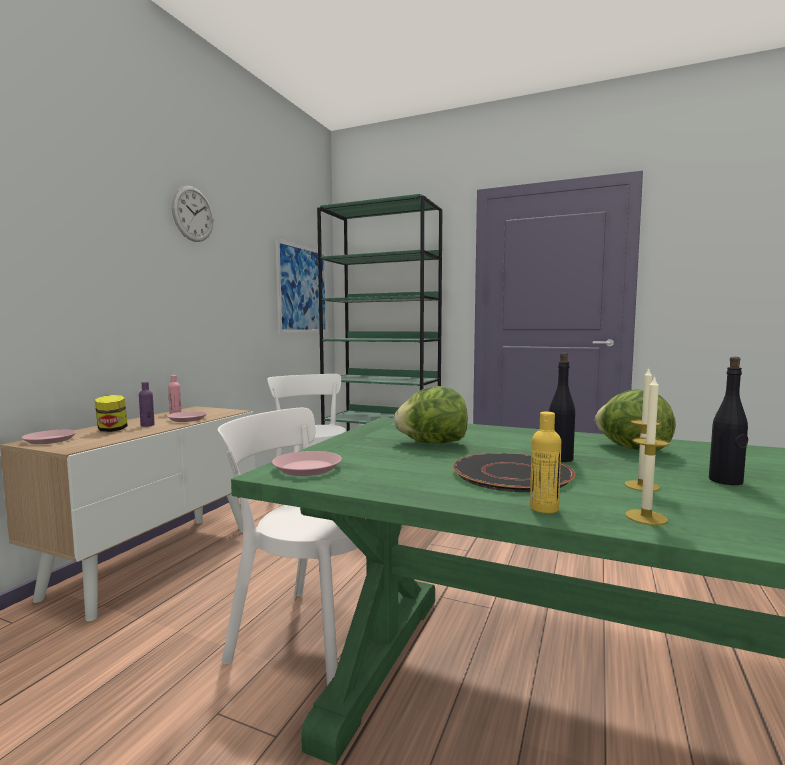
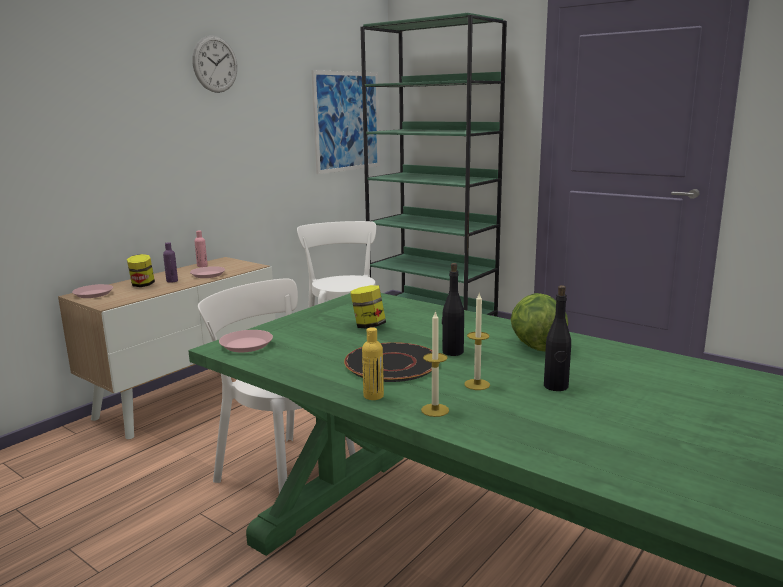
camera: 15 degrees right, 10 degrees up
lettuce [394,386,468,444] -> jar [350,285,386,328]

